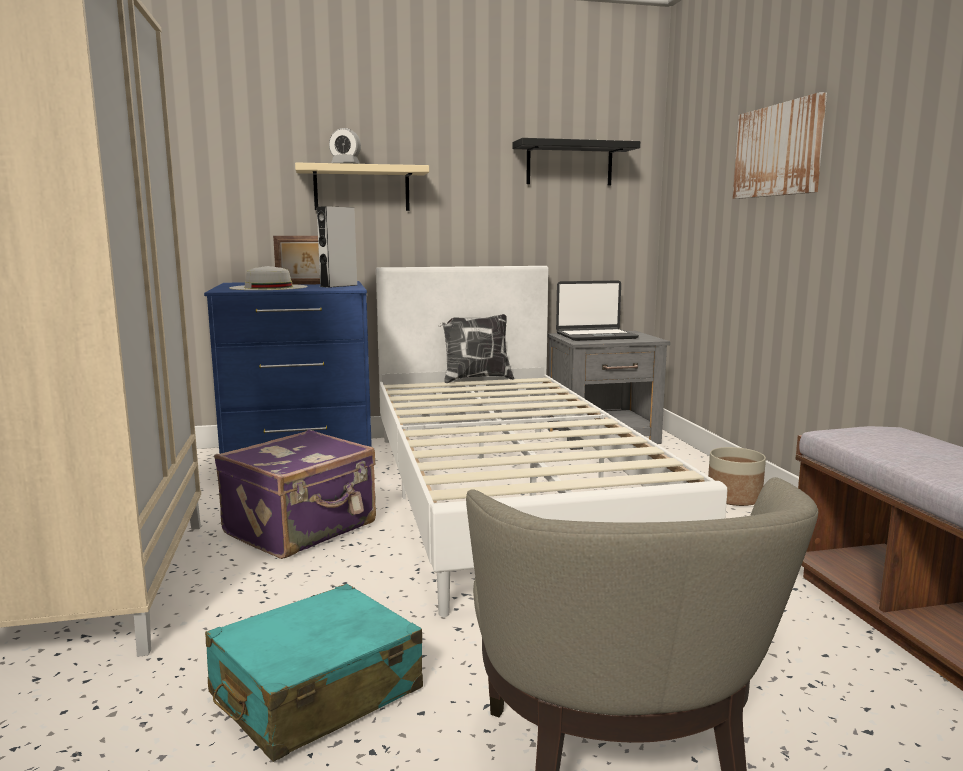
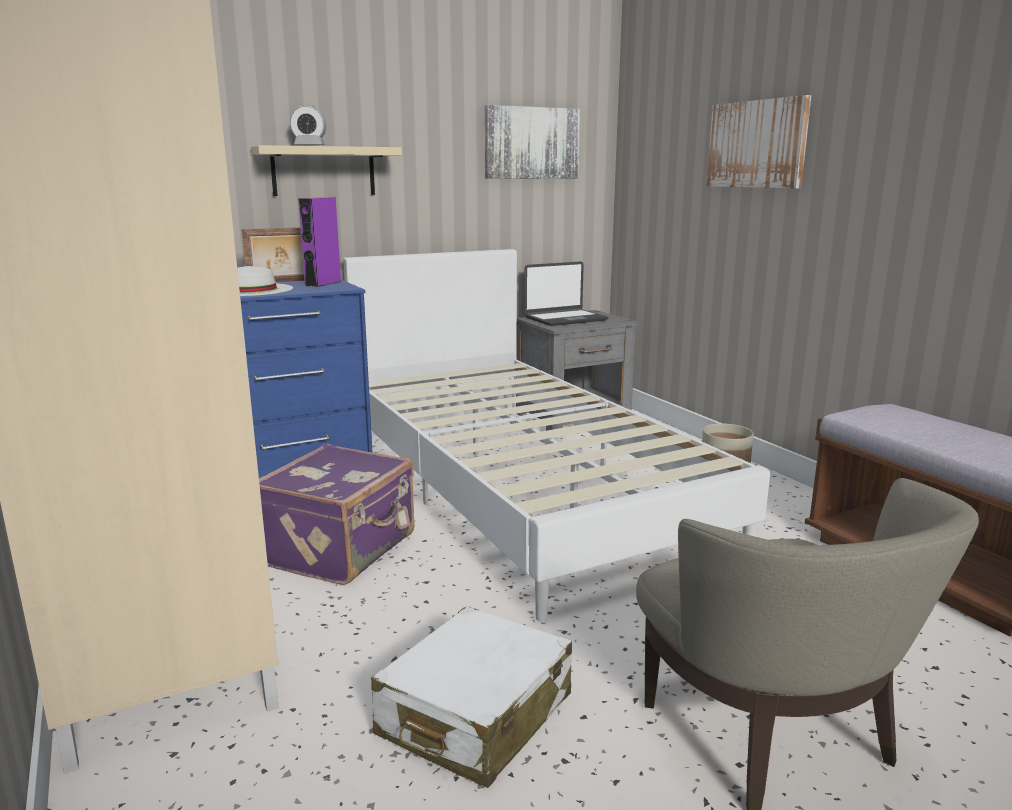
camera: 15 degrees left, 5 degrees up
turquoise suitcase [205,584,423,762] -> white suitcase [371,606,572,788]
grey speaker [317,206,358,288] -> purple speaker [298,197,341,287]
pillow [438,314,514,383] -> none
black shelf [512,138,640,186] -> picture [485,105,580,179]

